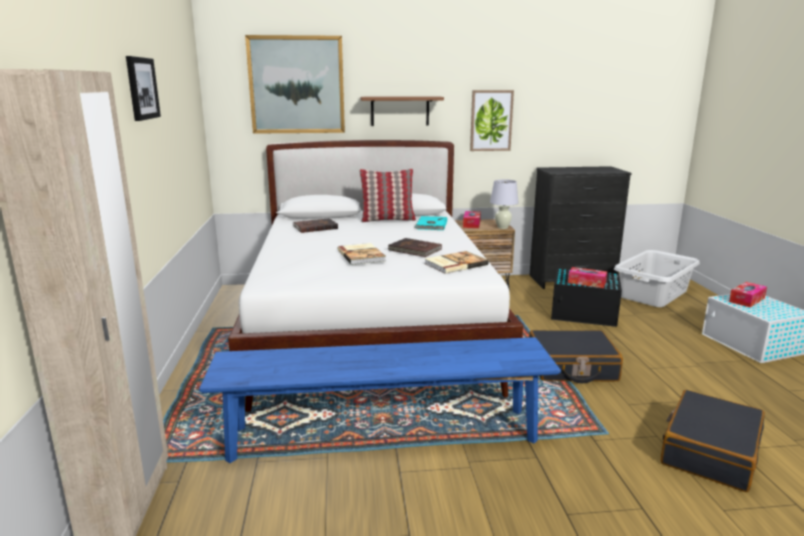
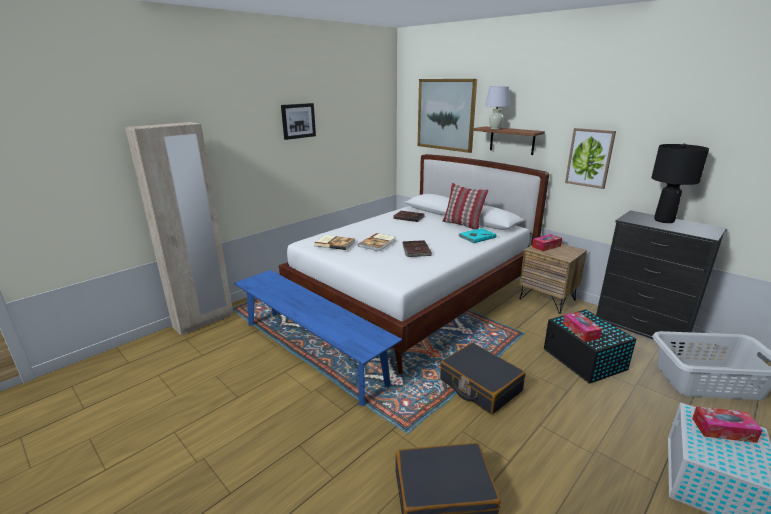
camera: 50 degrees right, 5 degrees up
book [424,251,489,274] -> book moved to [314,235,355,250]
white table lamp [490,179,519,229] -> white table lamp moved to [485,86,510,129]
none -> black table lamp [651,144,709,223]

